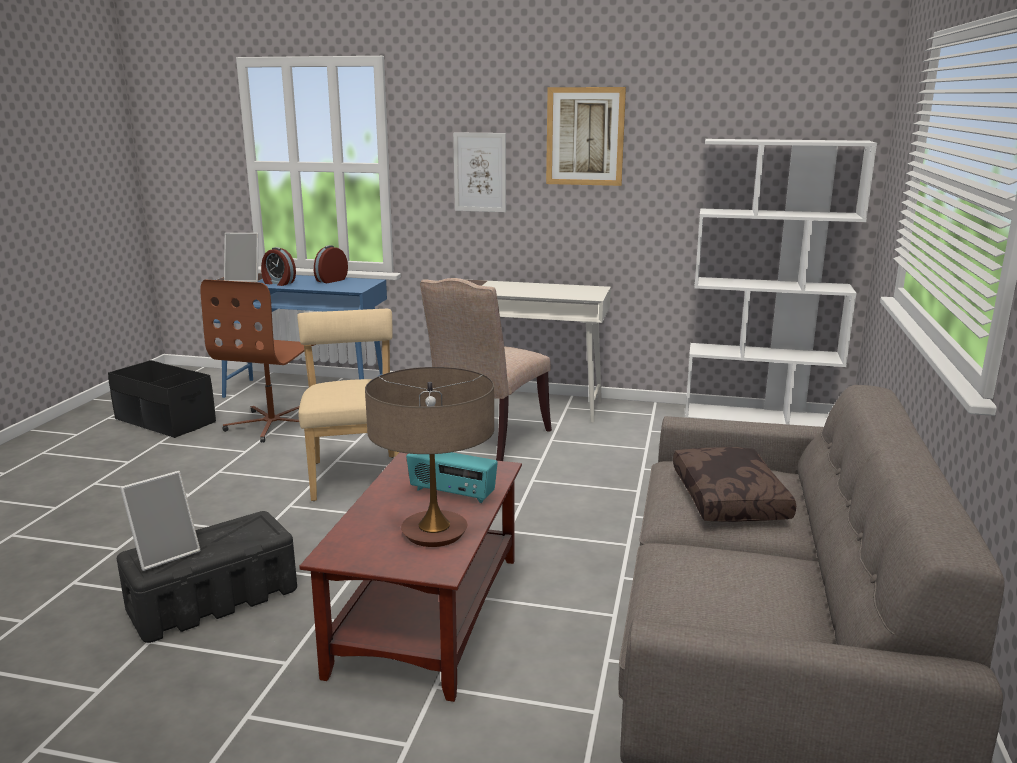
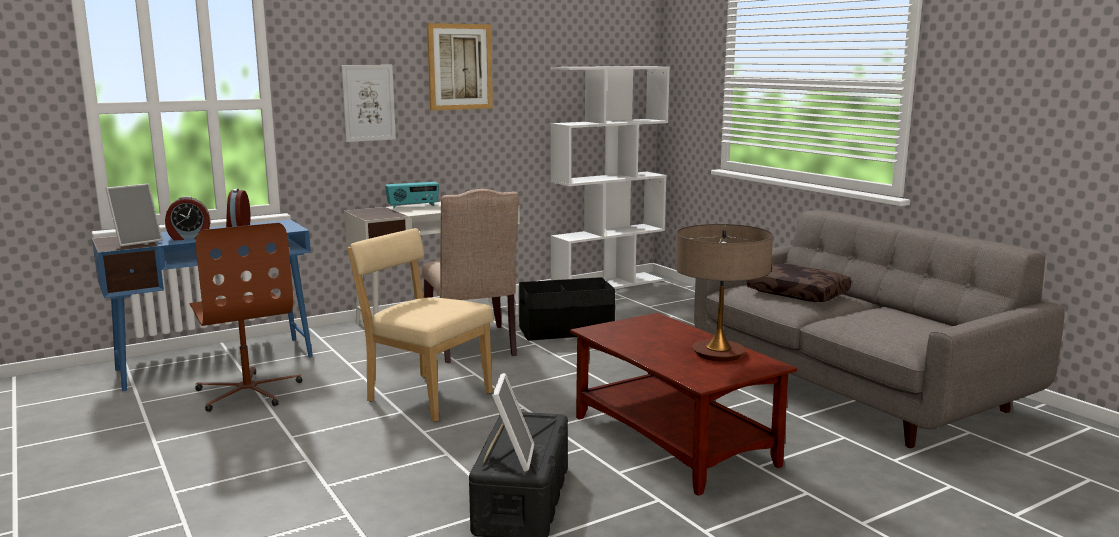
camera: 45 degrees left, 5 degrees down
black storage box [108,360,216,438] -> black storage box moved to [519,277,615,341]
radio [406,452,498,503] -> radio moved to [385,182,439,208]

